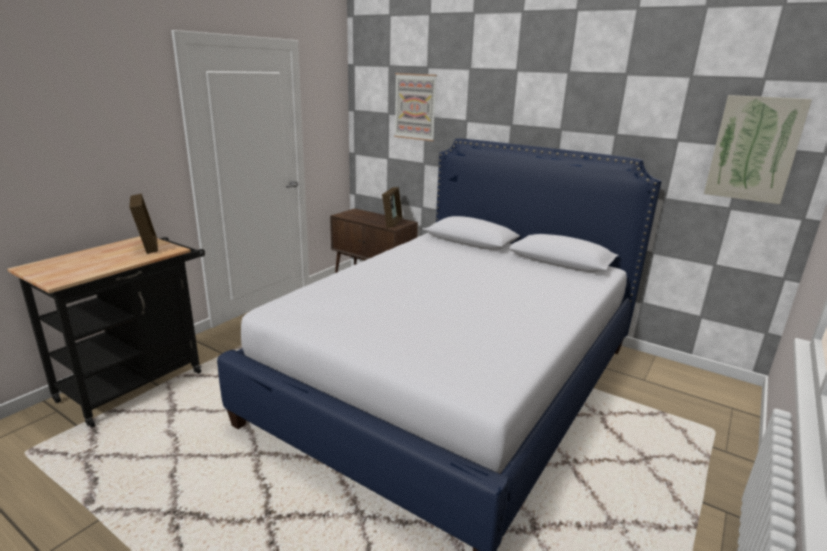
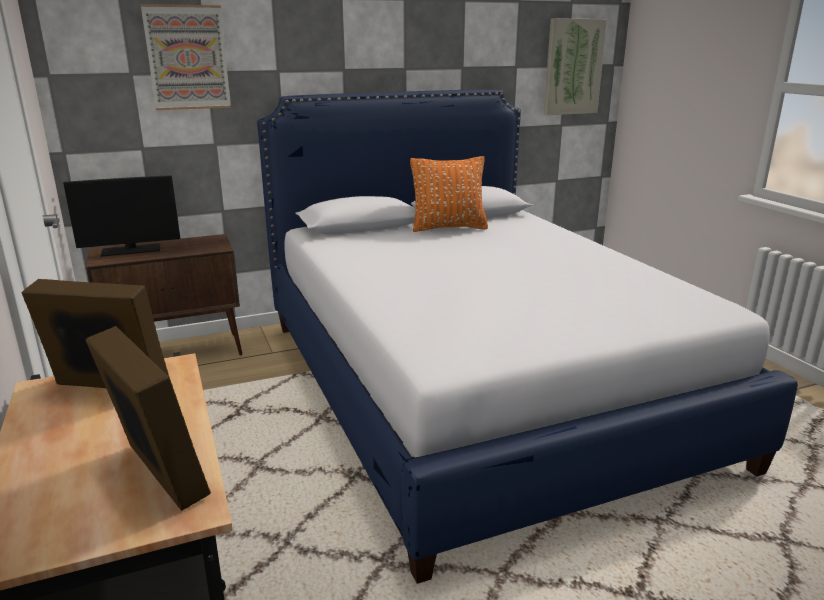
camera: 55 degrees left, 0 degrees up
picture frame [382,187,403,227] -> picture frame moved to [86,326,211,511]
none -> monitor [63,175,180,257]
none -> orange pillow [410,156,488,232]

